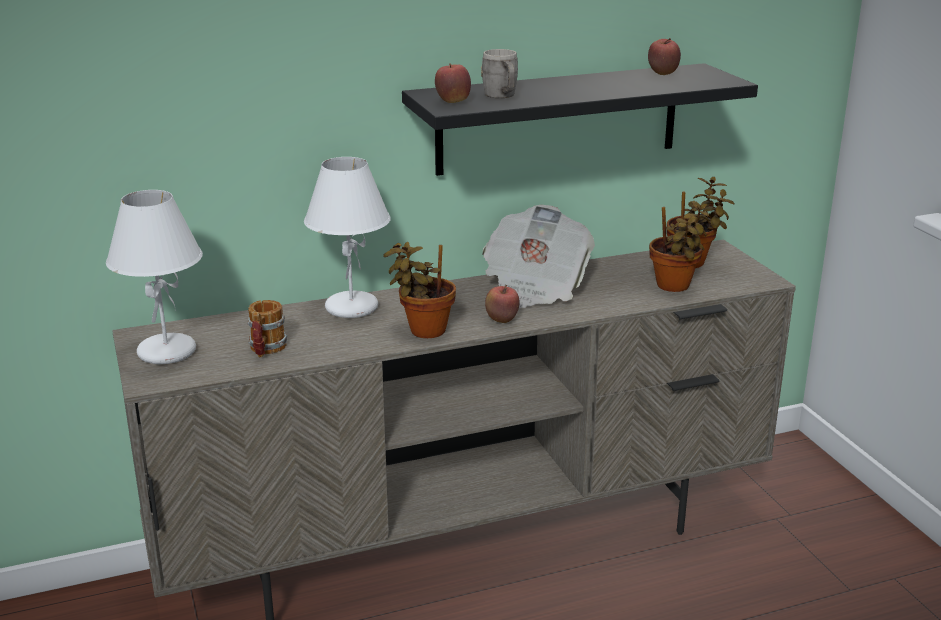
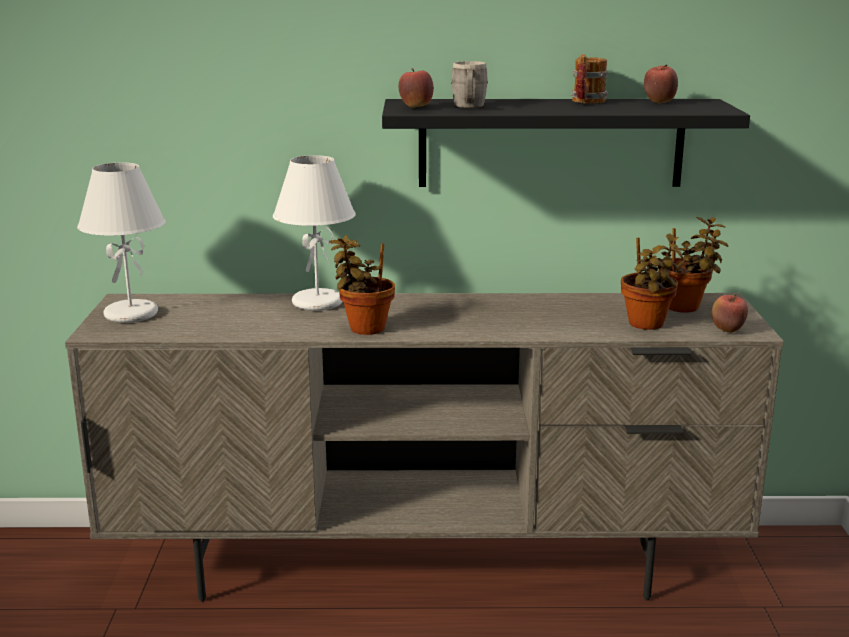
camera: 20 degrees right, 5 degrees down
mug [247,300,287,357] -> mug moved to [571,54,608,104]
newspaper [482,205,595,308] -> none
apple [485,285,520,323] -> apple moved to [712,294,748,333]

